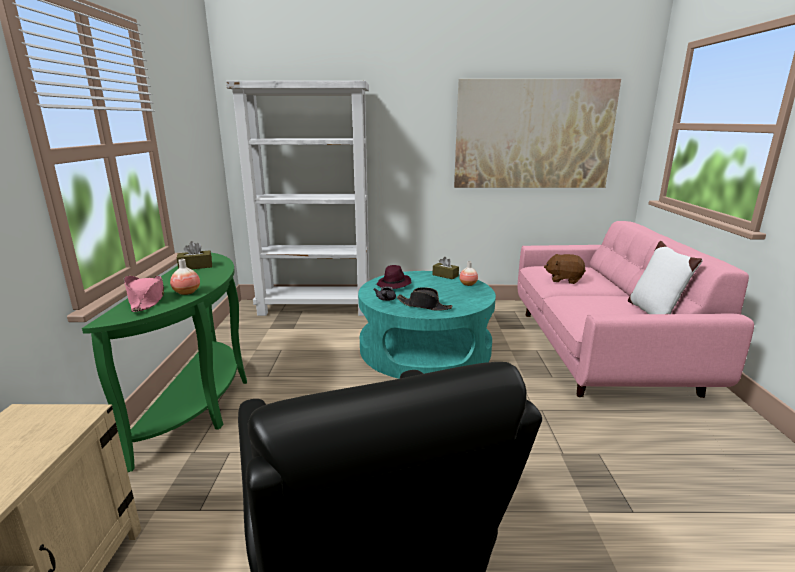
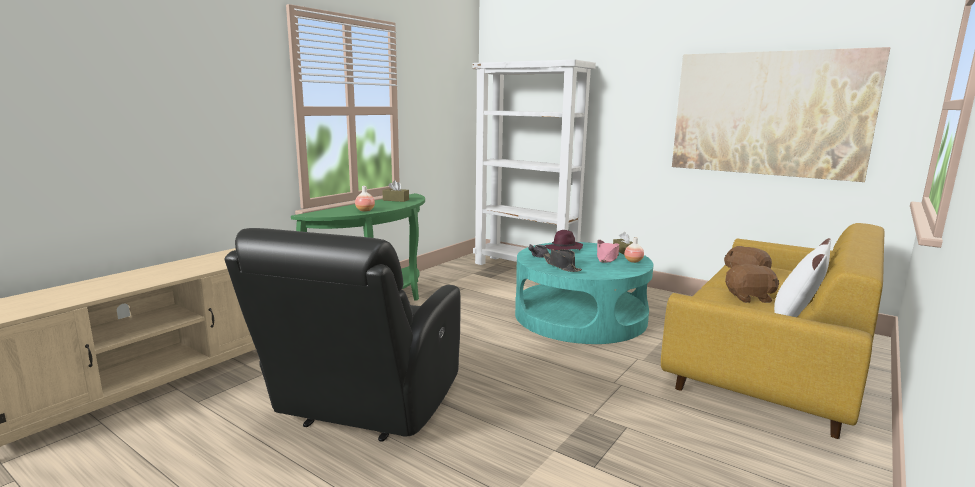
camera: 35 degrees right, 5 degrees down
pink hat [123,276,164,312] -> pink hat moved to [597,240,619,262]
pink sofa [518,221,754,398] -> yellow sofa [661,223,884,439]
none -> brown plush toy [725,264,779,303]

